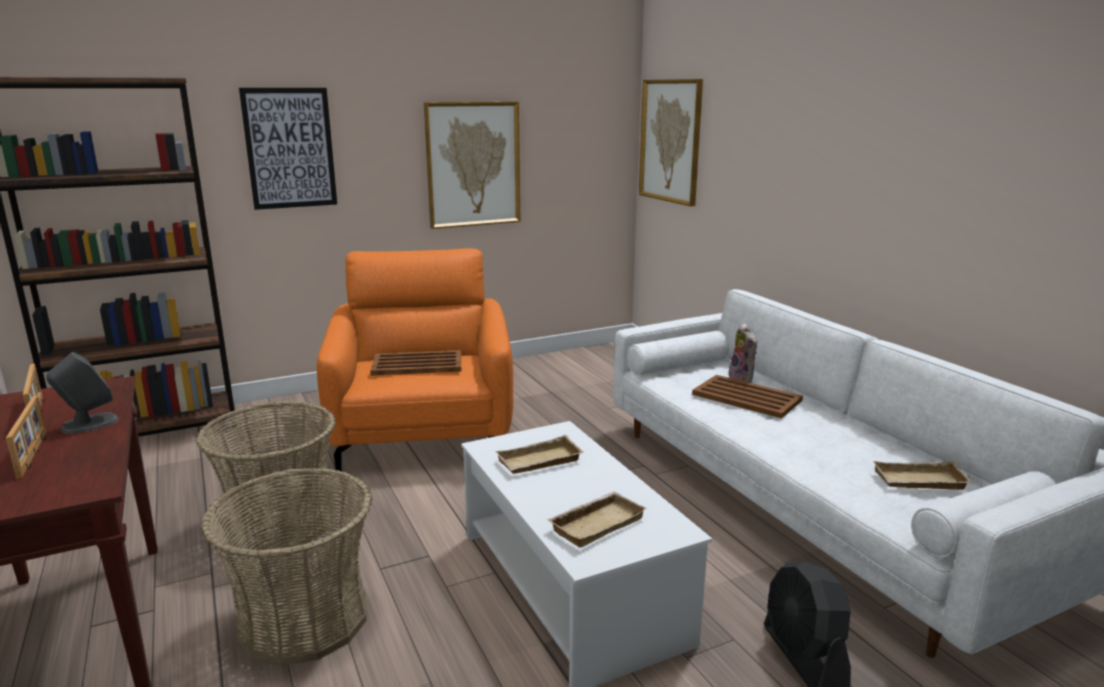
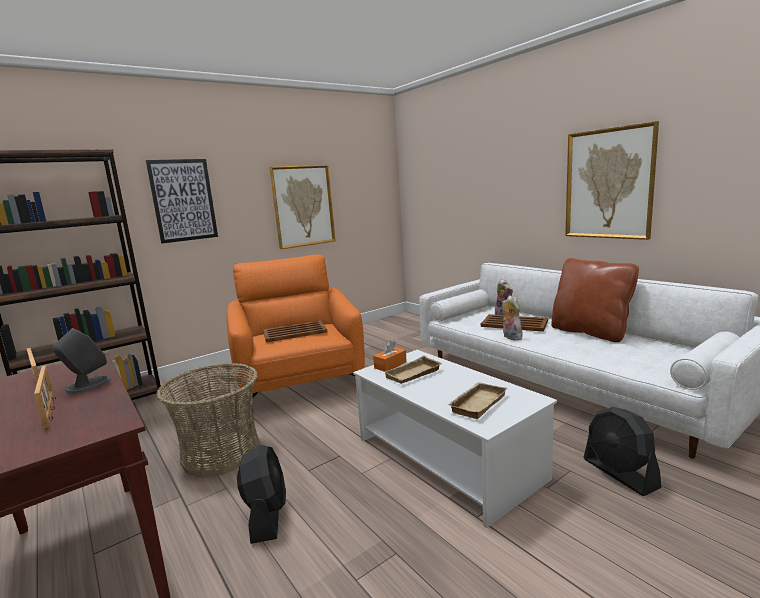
camera: 10 degrees left, 5 degrees down
basket [201,467,372,666] -> black fan [237,445,286,544]
picture [639,79,703,207] -> picture moved to [565,121,659,240]
beige tray [873,461,972,490] -> none
none -> orange tissue box [373,341,407,371]
none -> plush toy [502,296,525,340]
none -> brown pillow [551,258,639,342]

